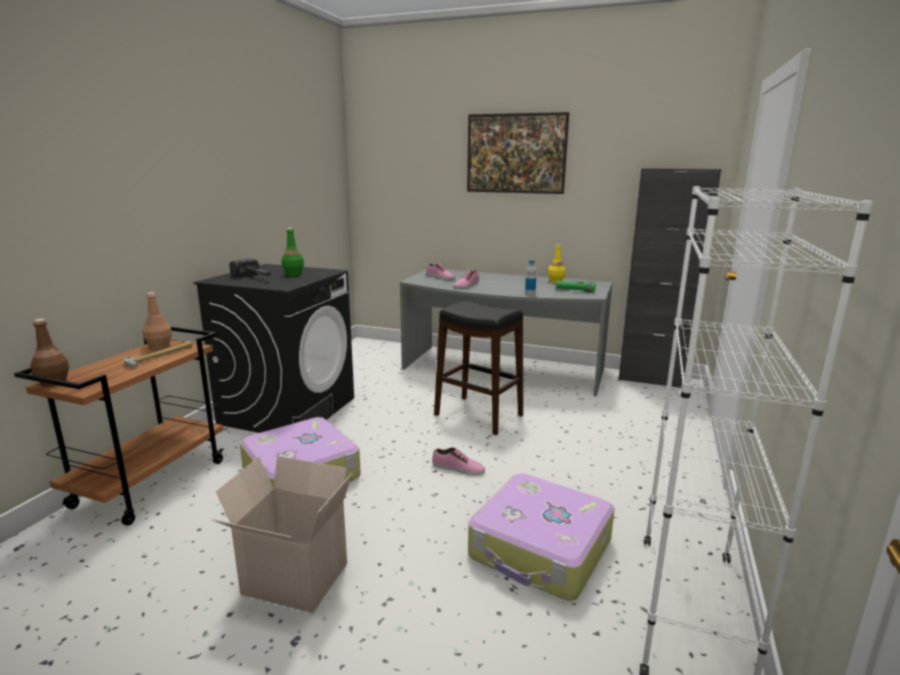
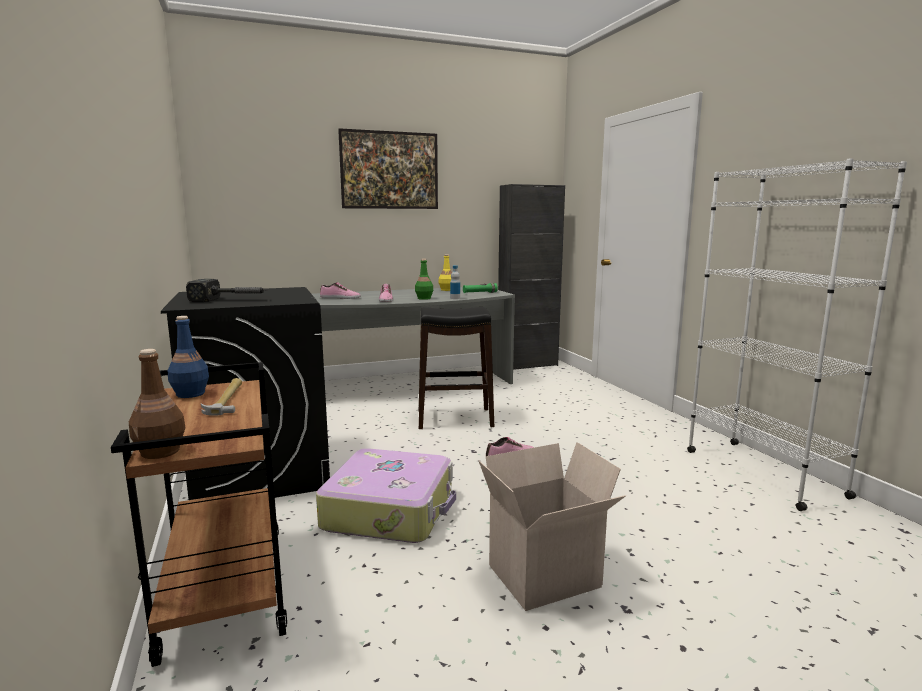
camera: 40 degrees left, 5 degrees down
brown bottle [142,292,172,349] -> blue bottle [168,316,209,398]
green bottle [281,228,304,276] -> green bottle moved to [415,259,433,300]
suitcase [468,473,615,601] -> none

